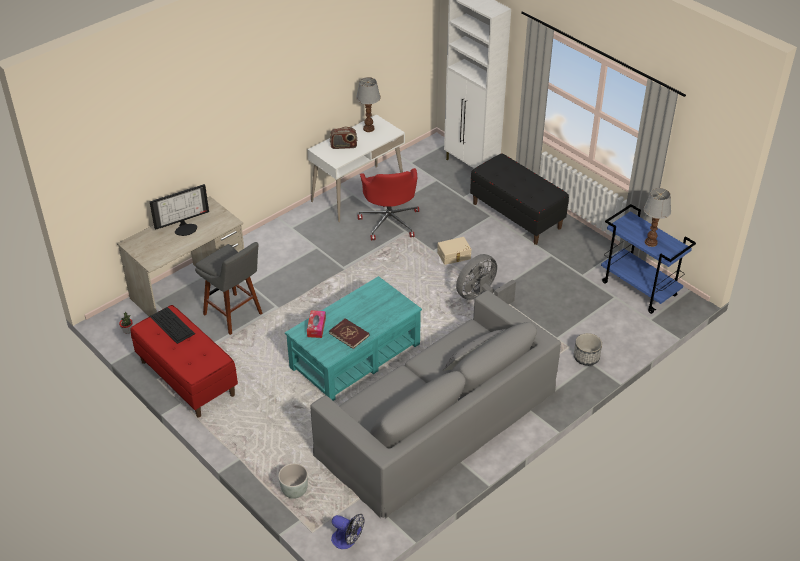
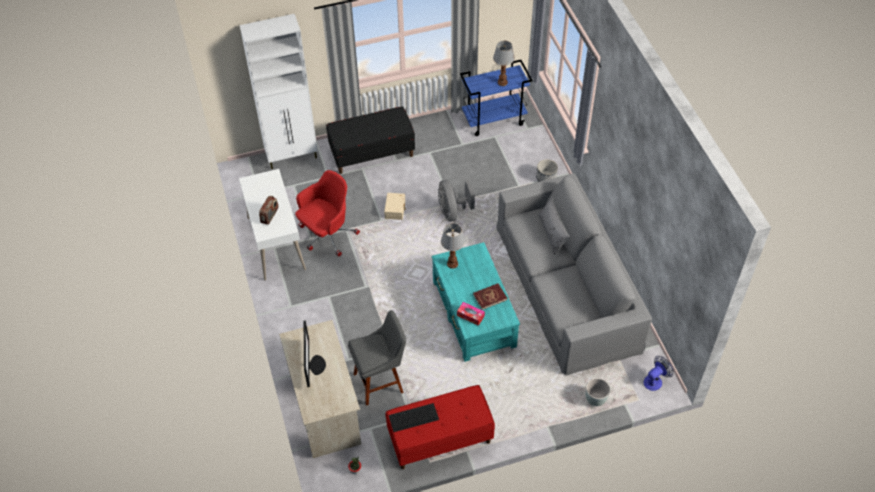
camera: 65 degrees left, 10 degrees up
table lamp [356,77,381,132] -> table lamp moved to [441,223,465,269]
red office chair [358,168,419,241] -> red office chair turned 60 degrees counterclockwise [295,170,360,257]

